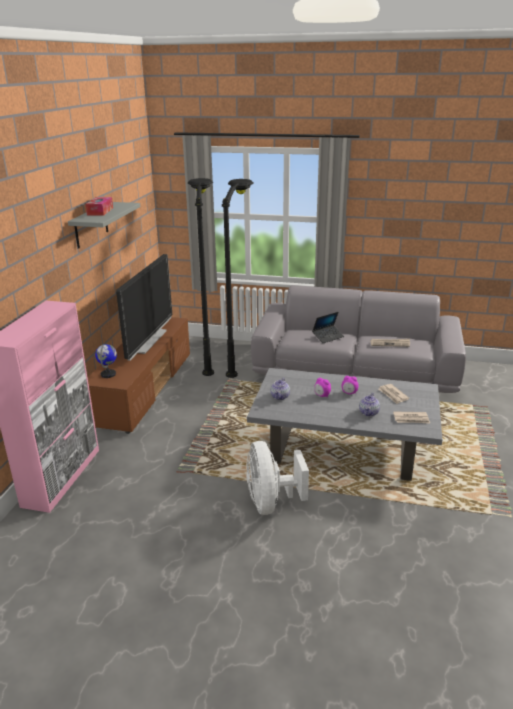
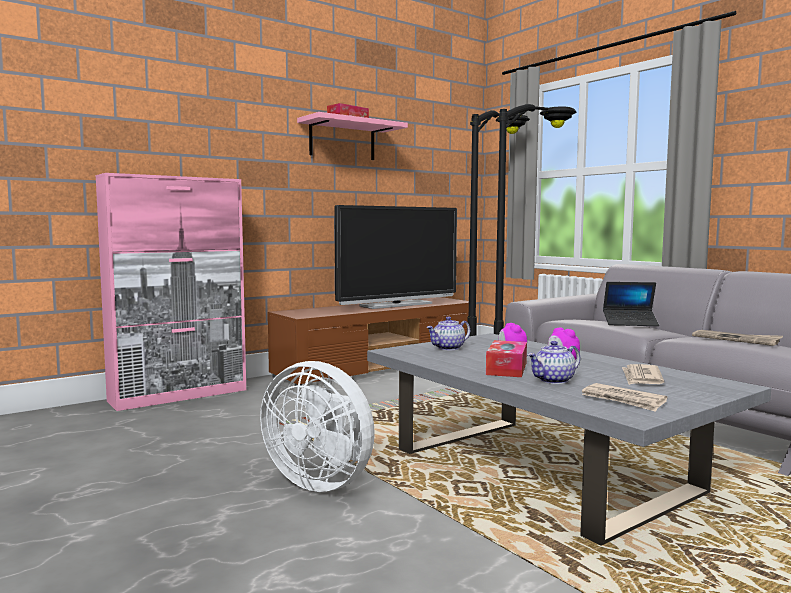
camera: 40 degrees right, 20 degrees down
grey shelf [68,202,140,249] -> pink shelf [297,112,408,160]
globe [95,344,117,378] -> none
white fan [246,441,309,515] -> white fan turned 90 degrees counterclockwise [260,361,375,492]
none -> tissue box [486,340,527,377]

